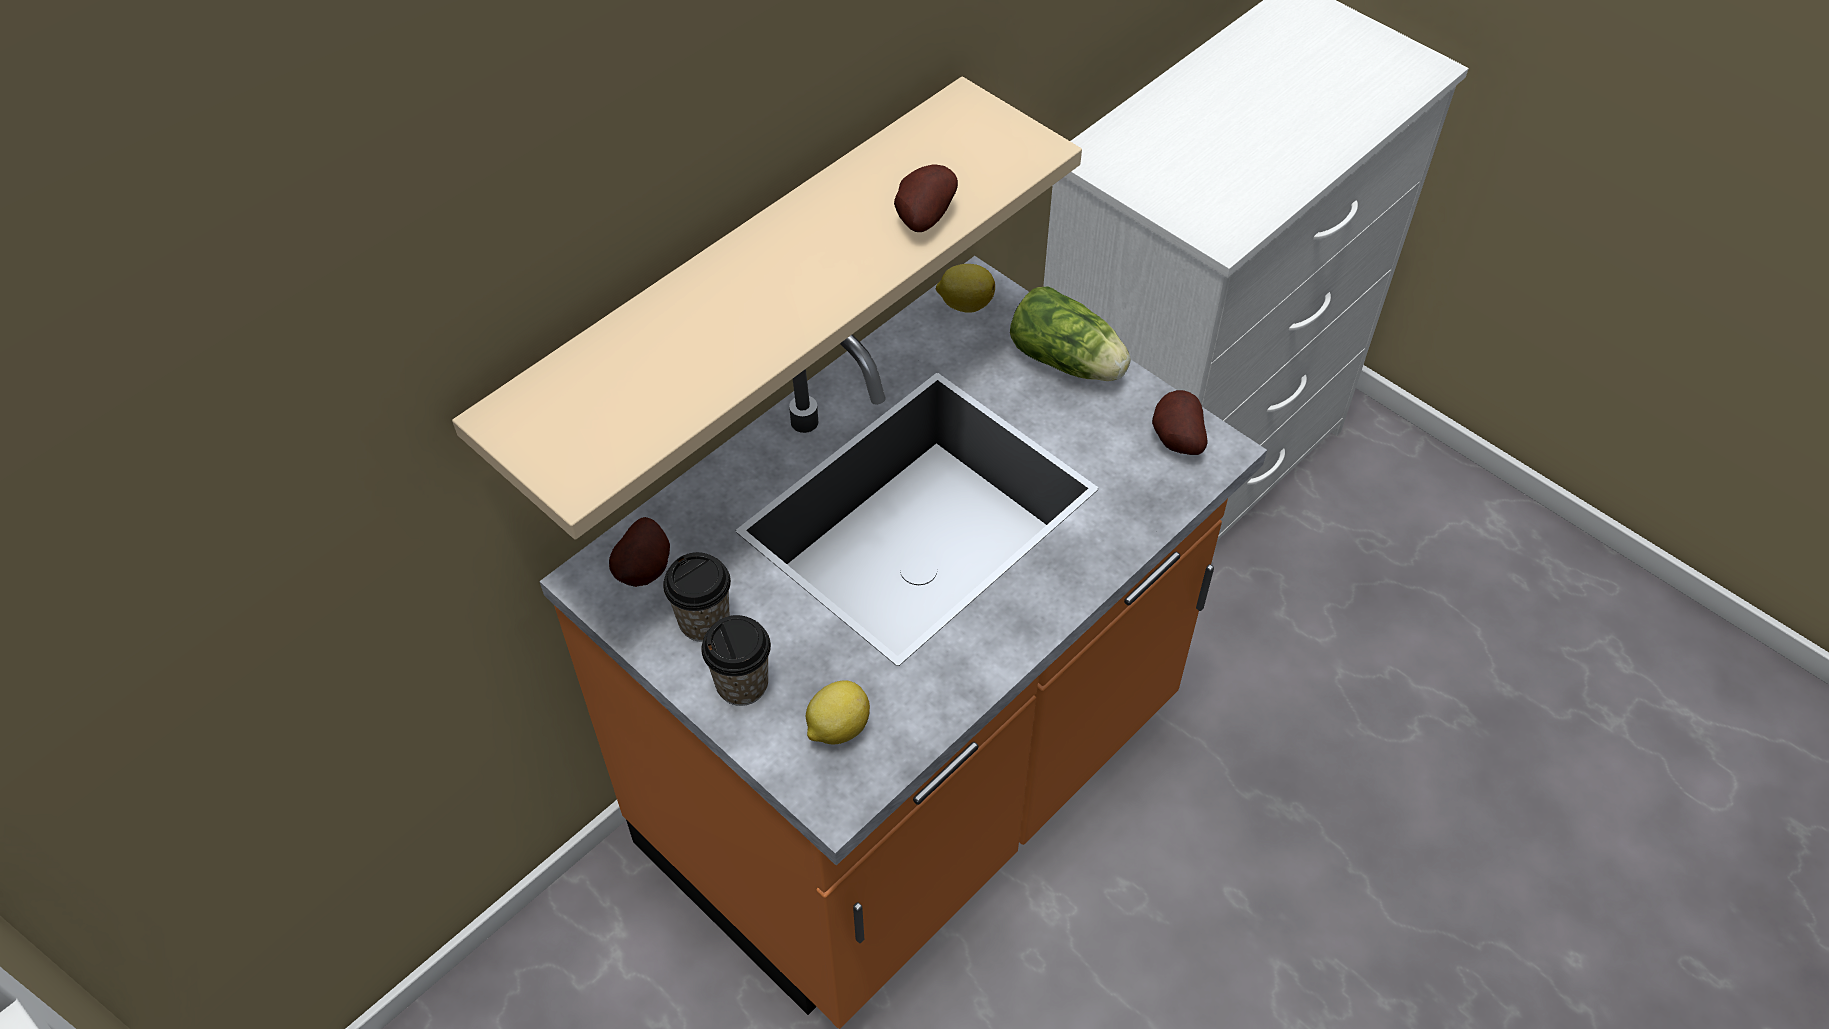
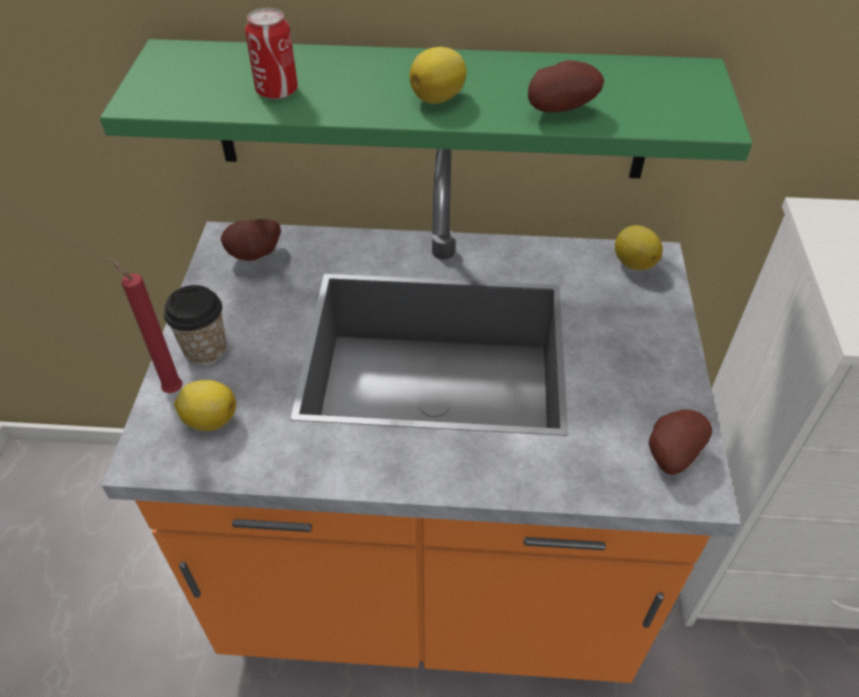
camera: 50 degrees right, 5 degrees down
beige shelf [452,77,1082,540] -> green shelf [100,39,752,178]
cup [663,552,731,642] -> none
lettuce [1010,287,1131,381] -> none
none -> red candle [110,258,183,393]
none -> can [245,8,298,100]
none -> lemon [409,47,467,104]

